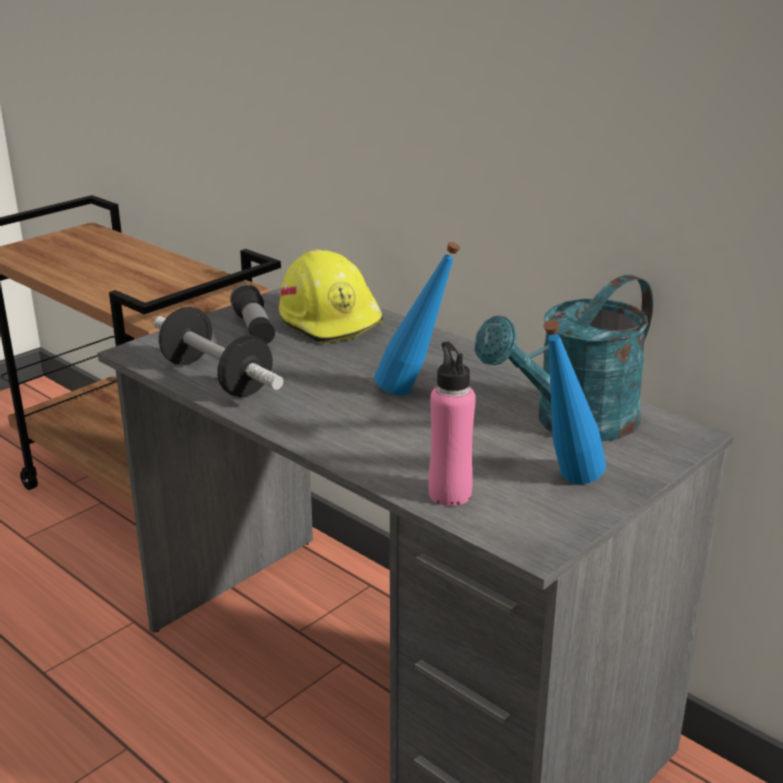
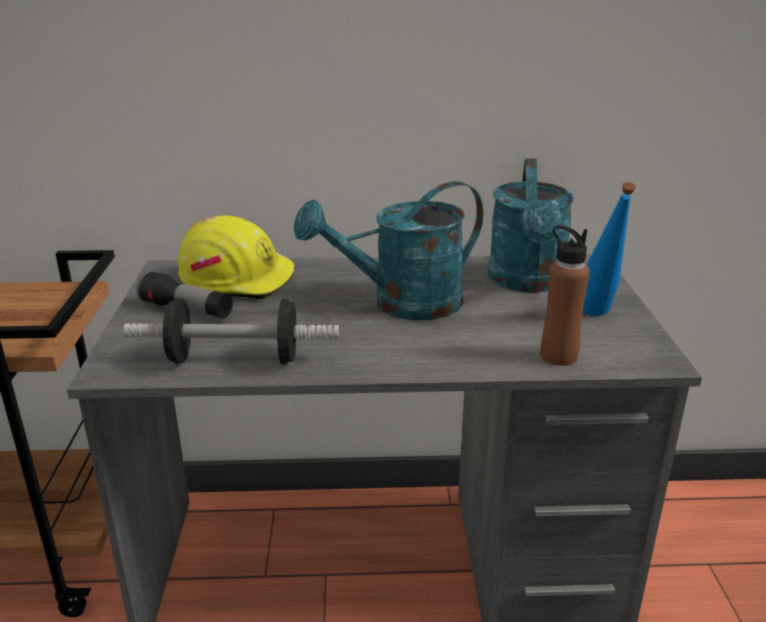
camera: 45 degrees left, 0 degrees up
blue bottle [374,242,460,396] -> turquoise watering can [294,181,483,320]
pink bottle [428,341,476,506] -> brown bottle [541,225,590,366]

